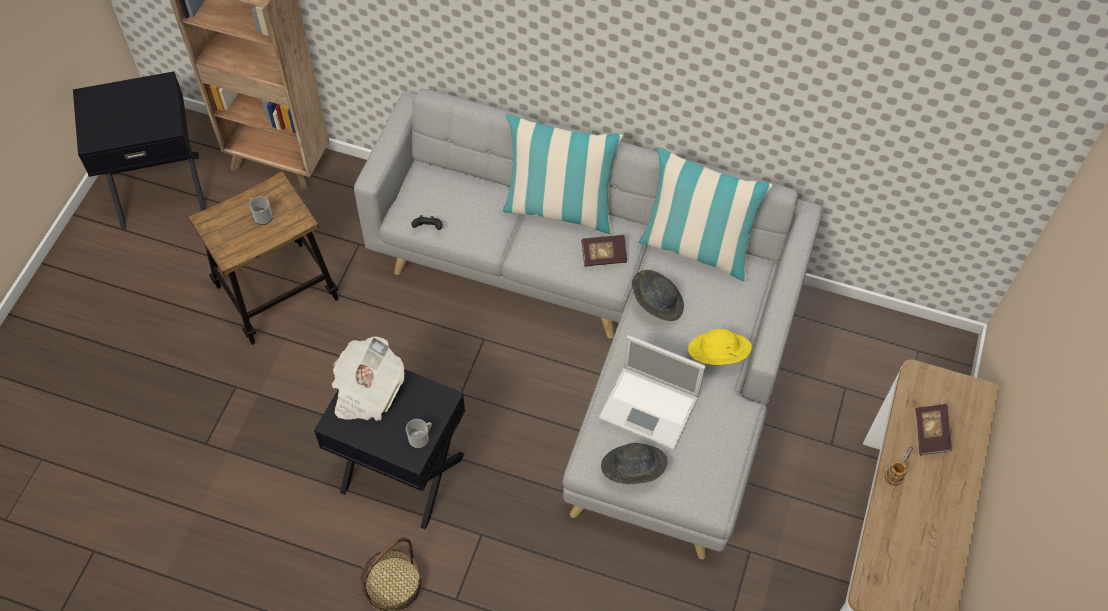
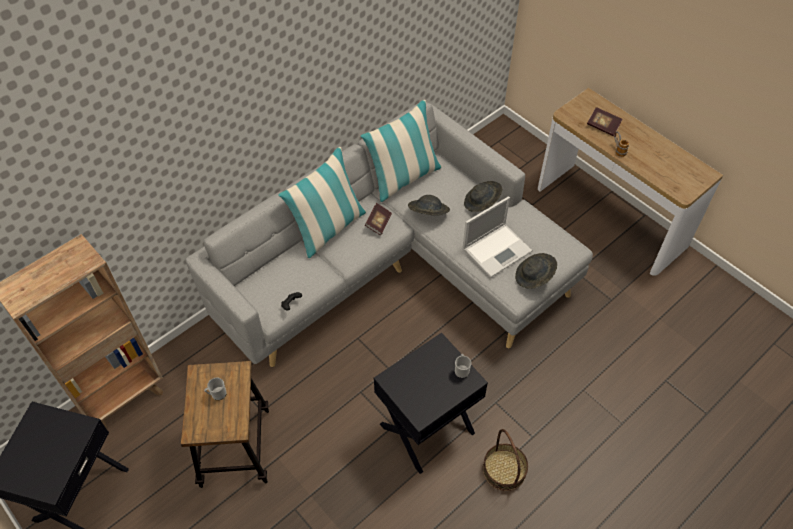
camera: 60 degrees left, 5 degrees down
newspaper [332,336,405,421] -> none
yellow hat [688,329,752,365] -> grey hat [464,181,502,212]

